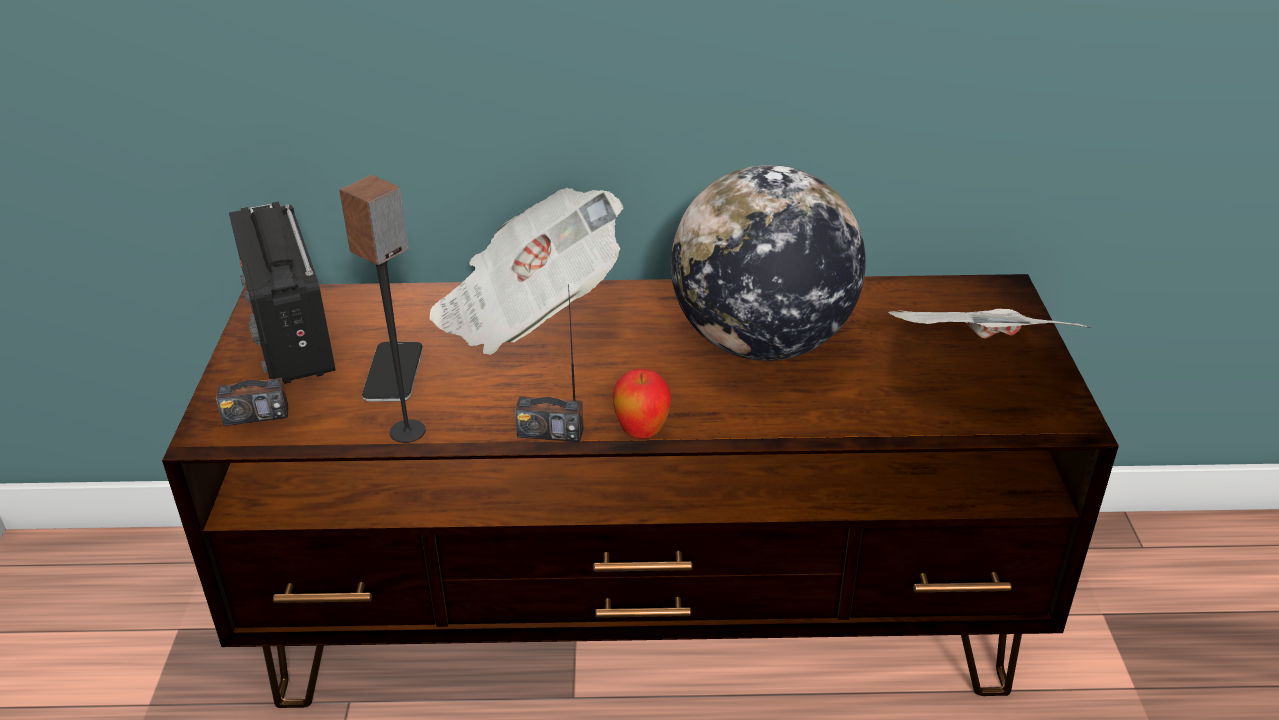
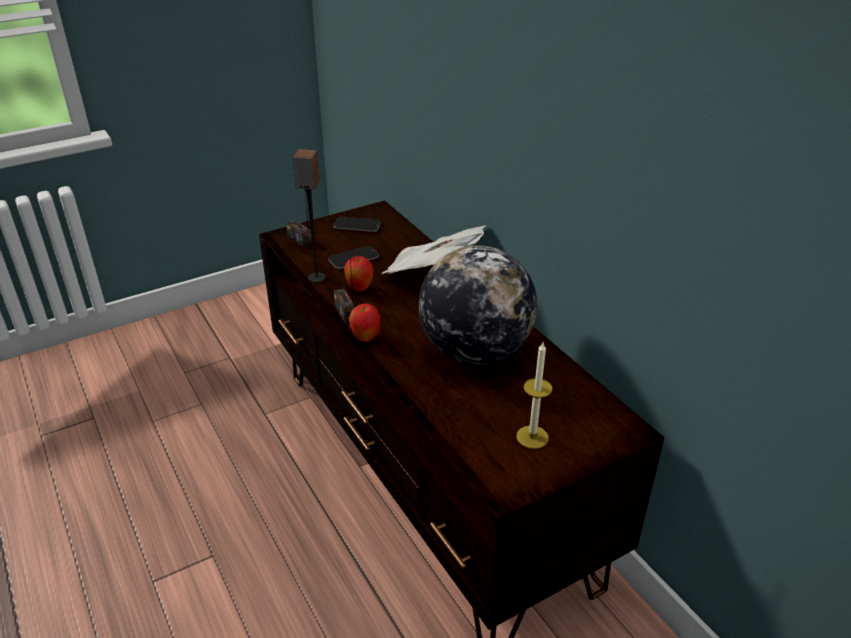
camera: 60 degrees right, 0 degrees up
radio [229,201,336,384] -> phone [334,217,381,232]
newspaper [888,309,1092,339] -> candle [516,342,552,449]
none -> apple [344,256,373,291]

